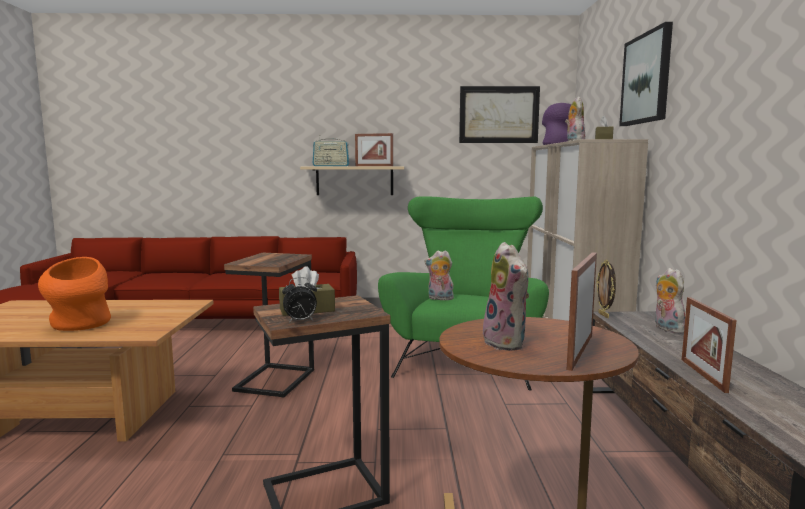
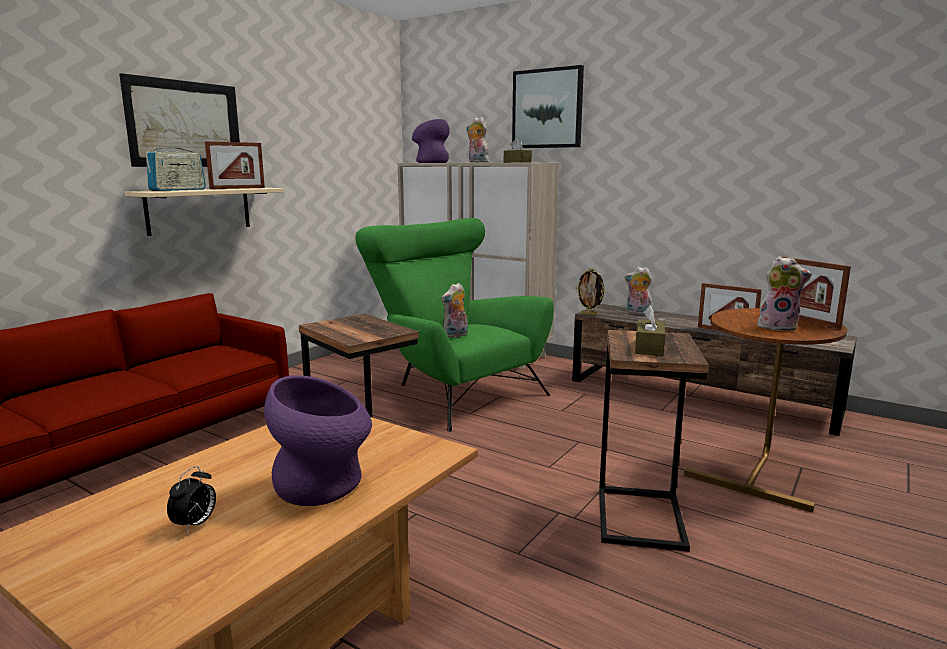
camera: 55 degrees left, 5 degrees up
orange vase [38,257,111,331] -> purple vase [264,375,372,506]
alarm clock [282,277,317,323] -> alarm clock moved to [167,466,216,533]
picture [459,86,540,143] -> picture moved to [119,73,240,167]

